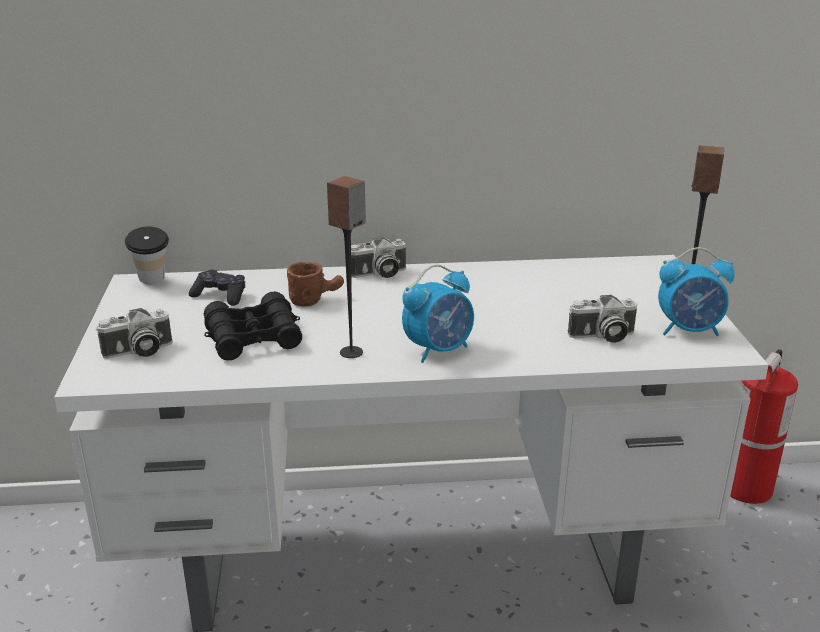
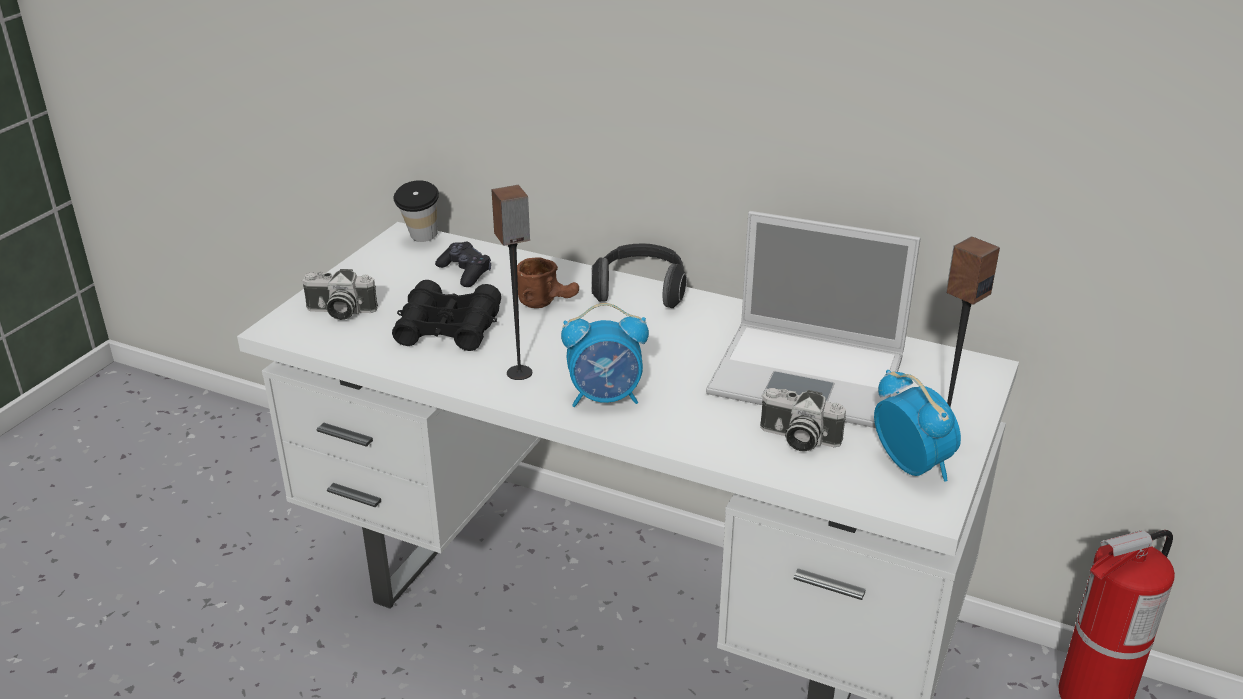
camera: 30 degrees right, 5 degrees up
camera [351,237,406,278] -> headphones [591,244,687,308]
alarm clock [658,247,735,336] -> alarm clock turned 150 degrees counterclockwise [874,370,961,482]
none -> laptop [706,211,921,428]

